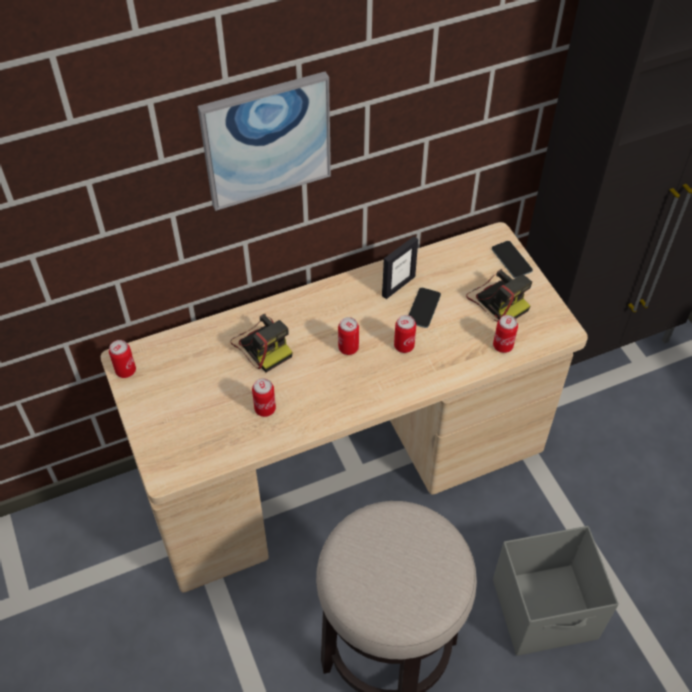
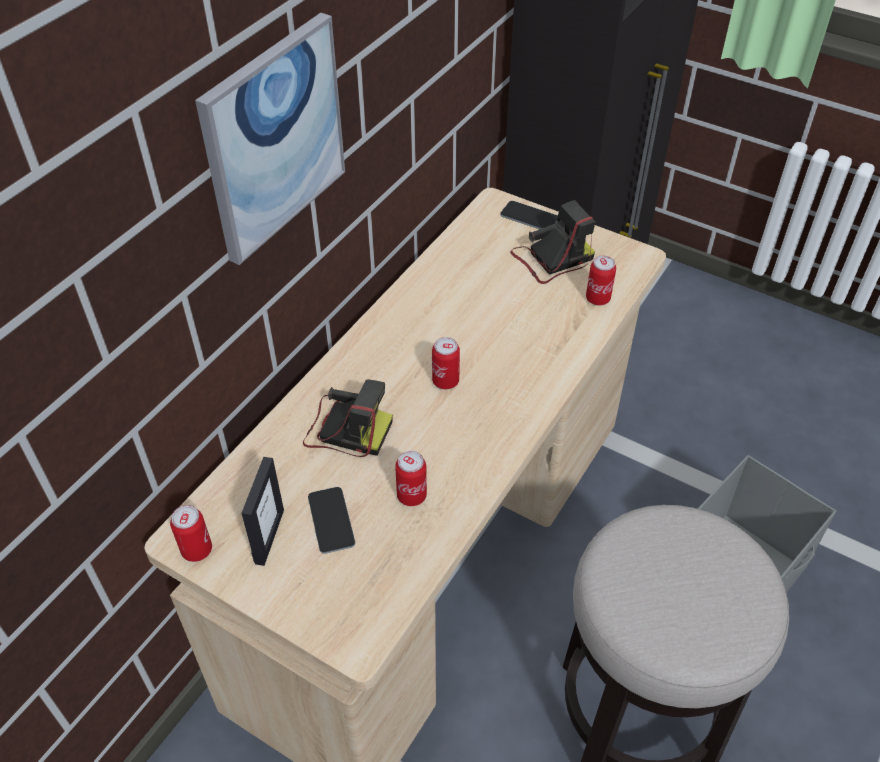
camera: 35 degrees left, 5 degrees down
picture frame [382,236,418,299] -> picture frame moved to [242,457,284,566]
can [394,315,416,353] -> none
phone [409,288,441,328] -> phone moved to [308,487,355,554]
camera [466,269,532,322] -> camera turned 45 degrees counterclockwise [510,200,595,284]

